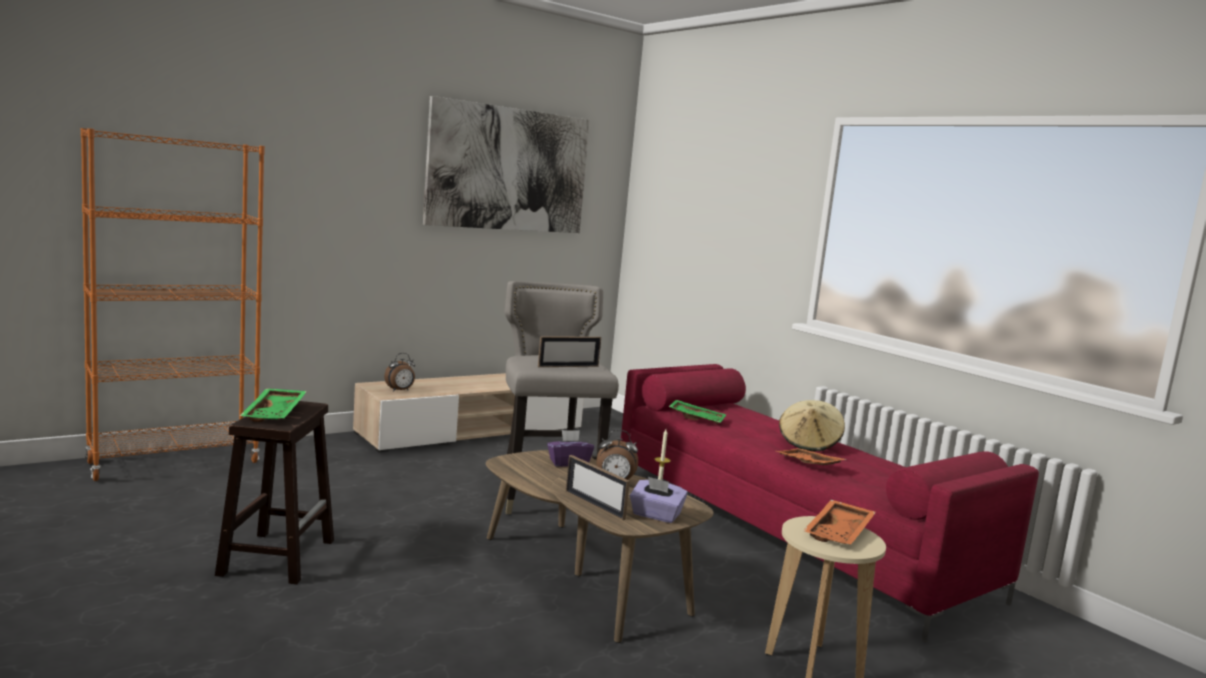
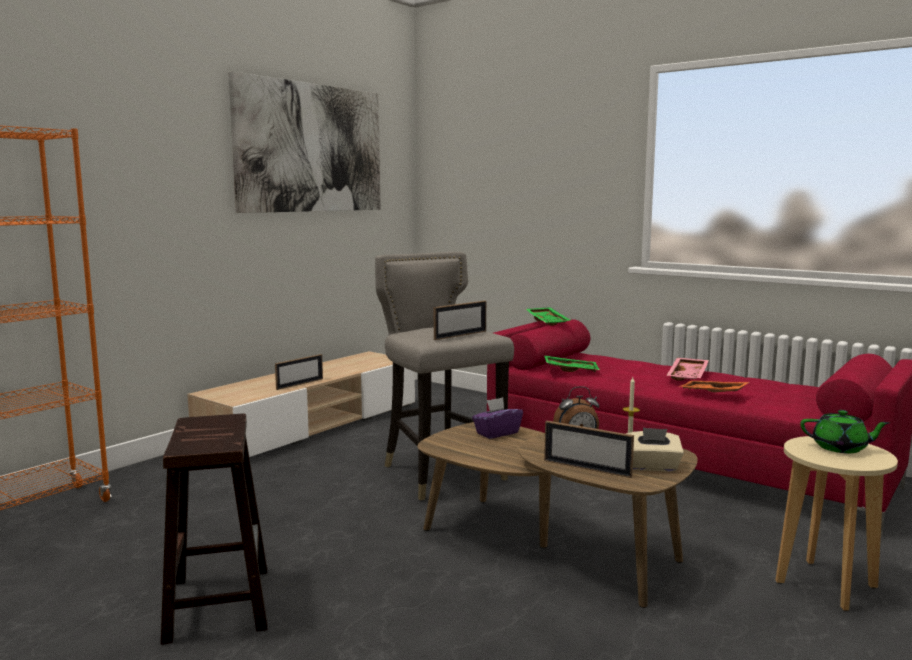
camera: 15 degrees left, 0 degrees up
green tray [240,388,307,422] -> green tray moved to [526,307,570,326]
alarm clock [384,353,415,392] -> none
purple tissue box [630,476,687,523] -> beige tissue box [626,427,684,472]
beige hat [779,400,845,451] -> pink tray [666,358,709,381]
orange tray [803,500,876,545] -> green teapot [800,410,890,453]
none -> picture frame [275,354,323,390]

